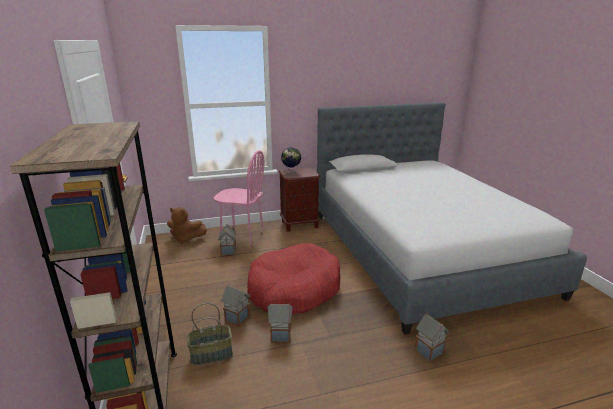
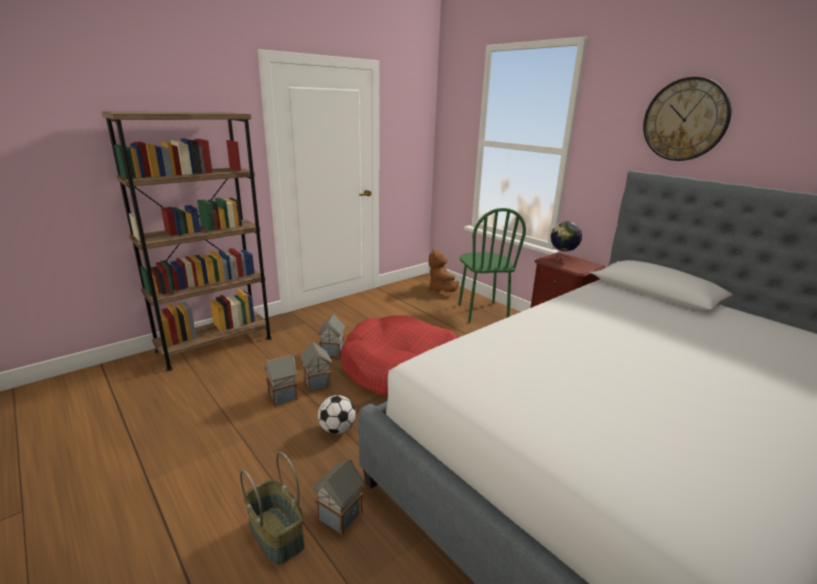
camera: 65 degrees right, 0 degrees up
basket [187,303,233,365] -> basket moved to [240,452,305,565]
pink chair [214,150,265,245] -> green chair [459,208,526,323]
toy house [218,224,236,256] -> toy house moved to [264,354,298,406]
none -> football [318,395,356,434]
none -> wall clock [643,77,731,161]

